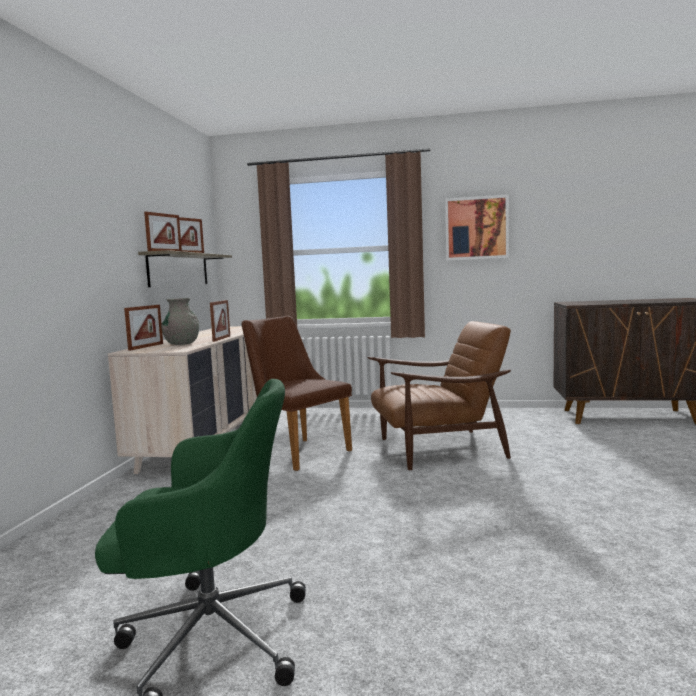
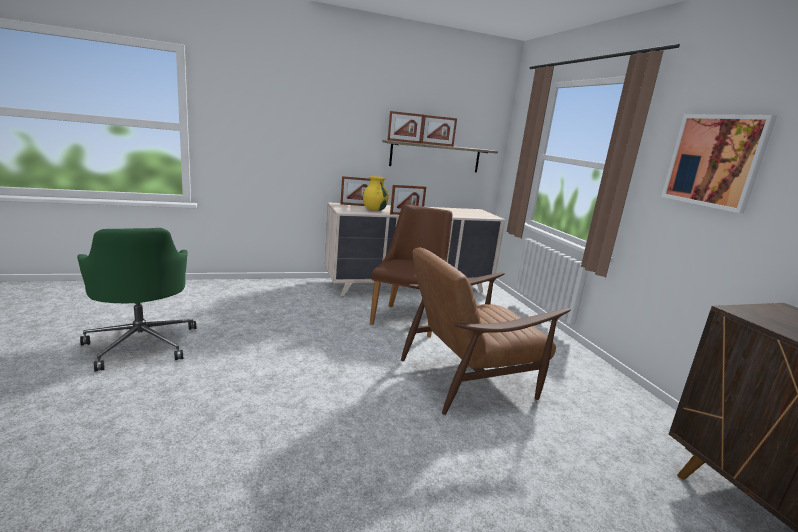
camera: 60 degrees right, 10 degrees up
grey vase [161,298,199,345] -> yellow vase [363,176,389,211]
brown armchair [367,321,511,470] -> brown armchair turned 105 degrees clockwise [401,248,571,415]

